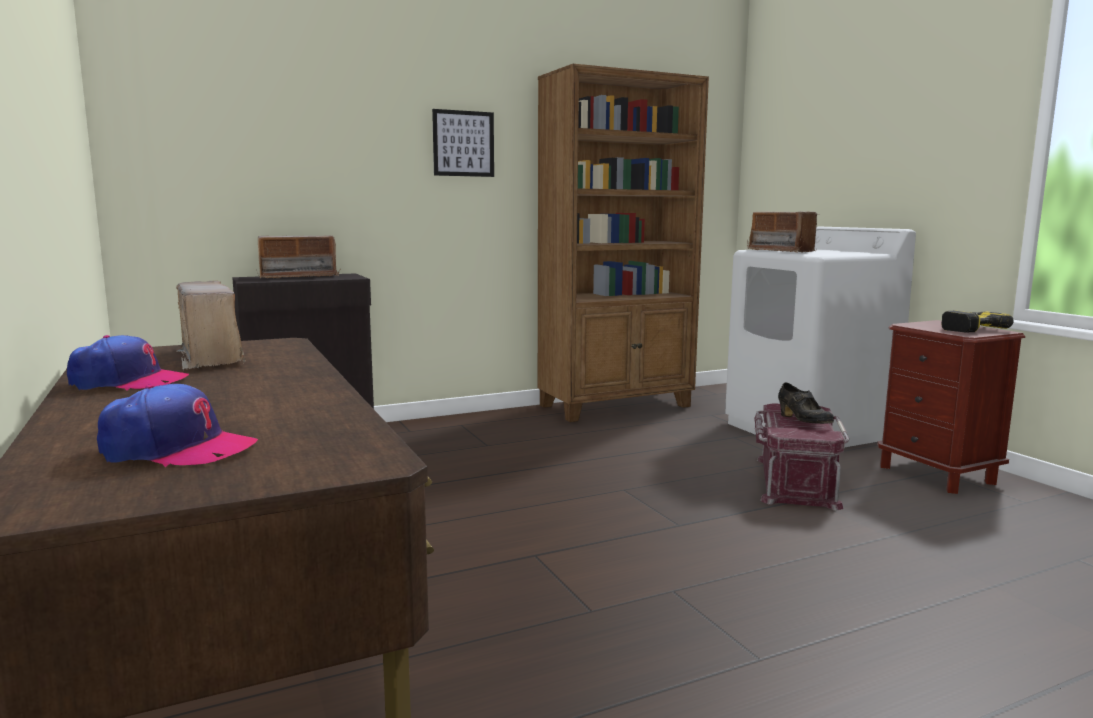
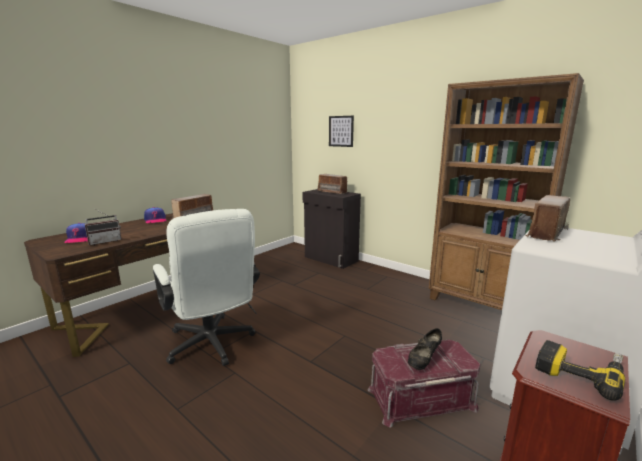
camera: 65 degrees right, 5 degrees up
picture [432,109,494,177] -> picture moved to [329,116,354,147]
none -> radio [85,210,122,245]
none -> white office chair [153,209,260,366]

